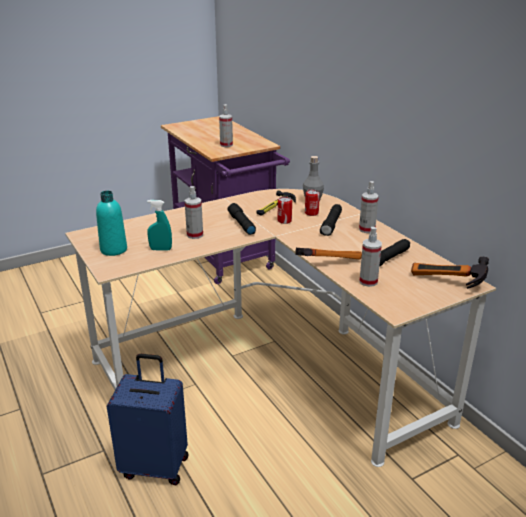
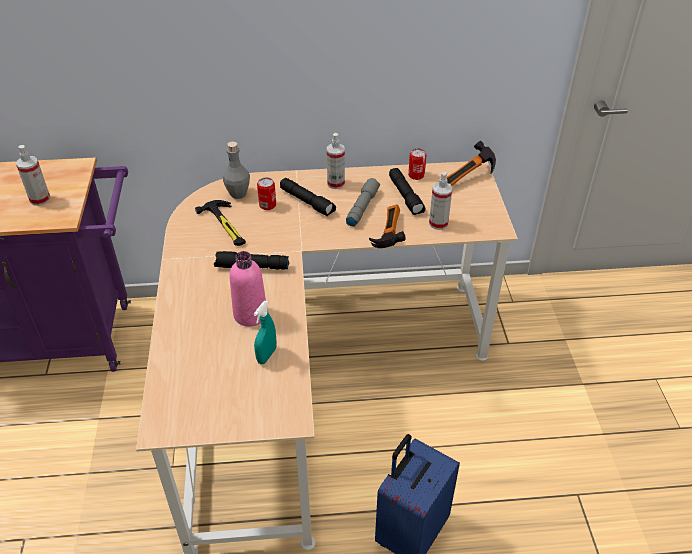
camera: 65 degrees left, 15 degrees up
turquoise bottle [96,191,127,256] -> none
spray bottle [185,186,203,239] -> pink bottle [230,251,268,326]
can [278,196,292,224] -> can moved to [408,148,427,180]
none -> grey flashlight [346,178,380,227]

